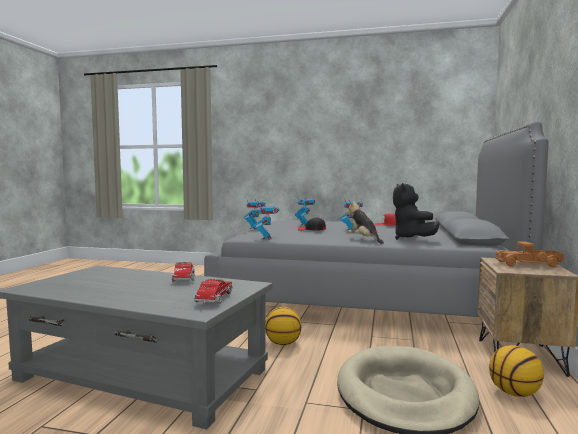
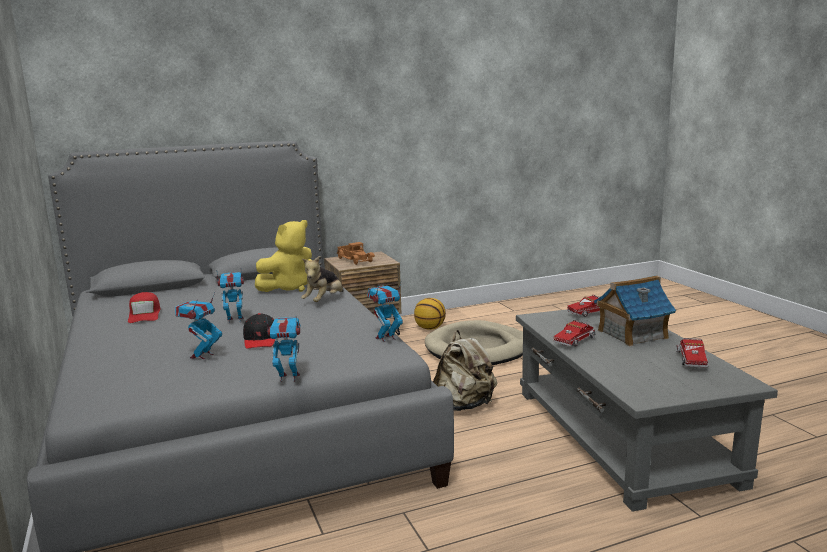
camera: 125 degrees left, 10 degrees up
basketball [265,307,302,345] -> beige backpack [433,330,497,411]
black plush toy [393,183,440,240] -> yellow plush toy [255,220,312,292]
none -> toy house [594,275,676,347]
none -> toy truck [676,338,708,368]

